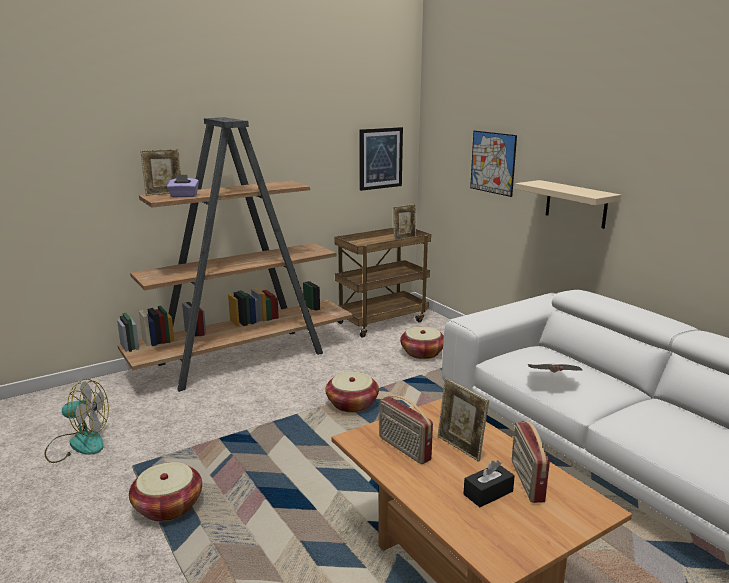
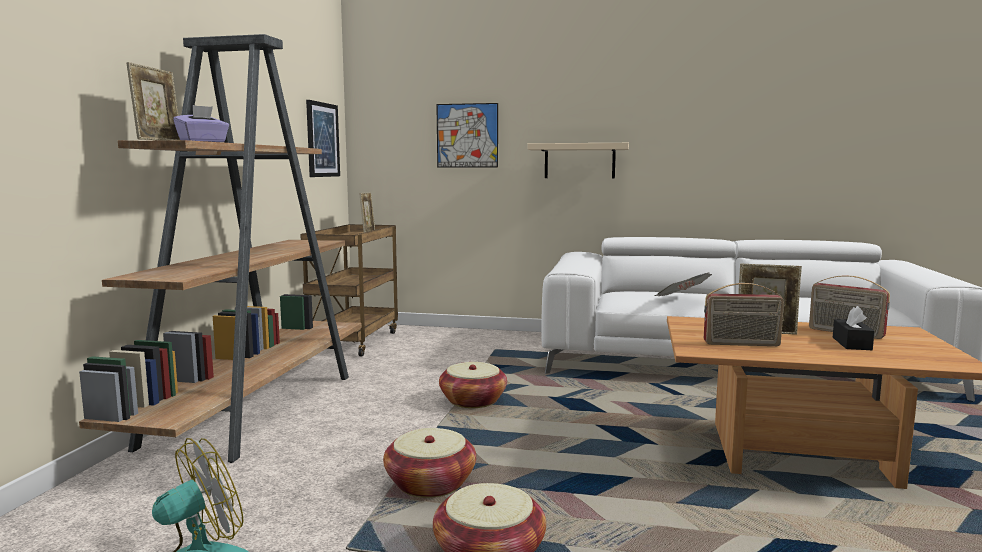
camera: 45 degrees left, 10 degrees down
basket [400,326,444,359] -> basket moved to [383,428,476,498]

